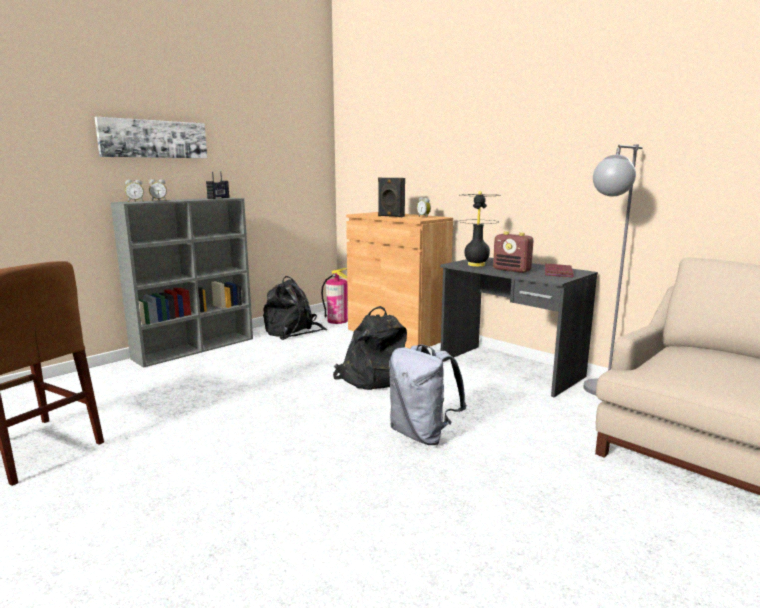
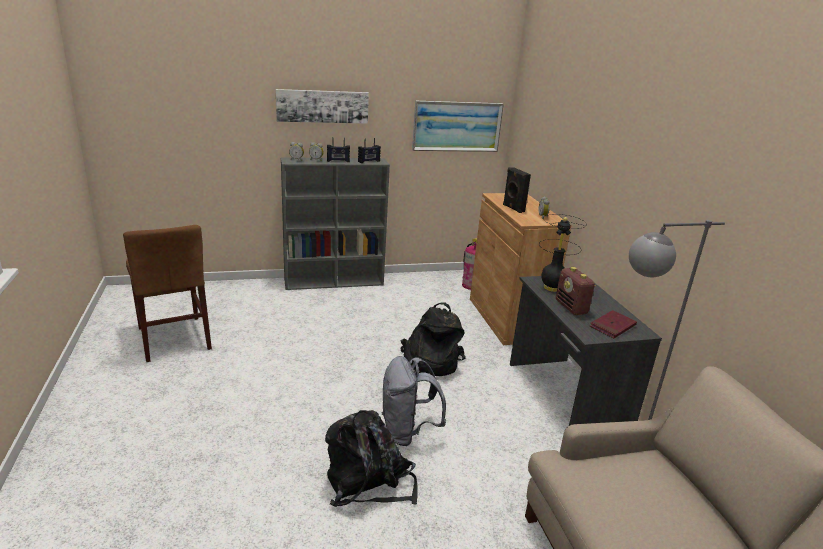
camera: 30 degrees right, 10 degrees up
black backpack [263,276,328,340] -> black backpack moved to [325,410,418,507]
none -> radio [327,137,350,162]
none -> picture [412,101,504,152]

